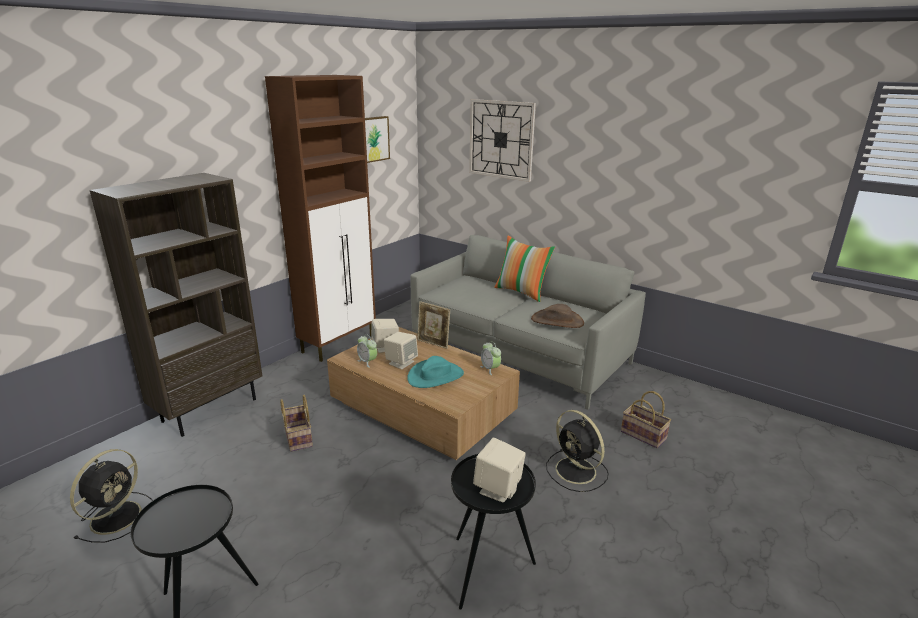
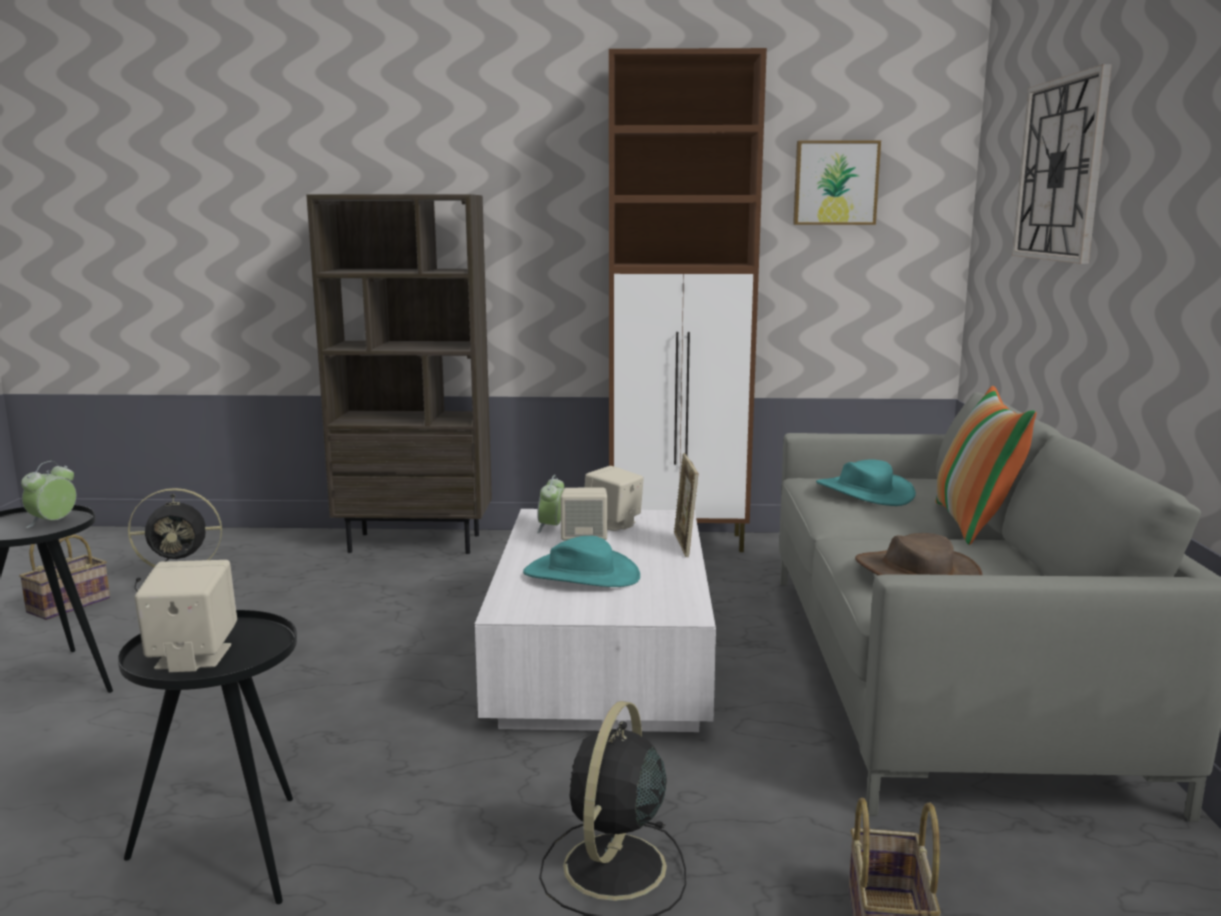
camera: 55 degrees right, 10 degrees down
basket [280,395,313,452] -> basket moved to [19,534,110,620]
brown coffee table [327,327,520,460] -> white coffee table [475,509,716,732]
alarm clock [480,341,501,375] -> alarm clock moved to [21,461,76,528]
none -> turquoise hat [816,459,916,506]

